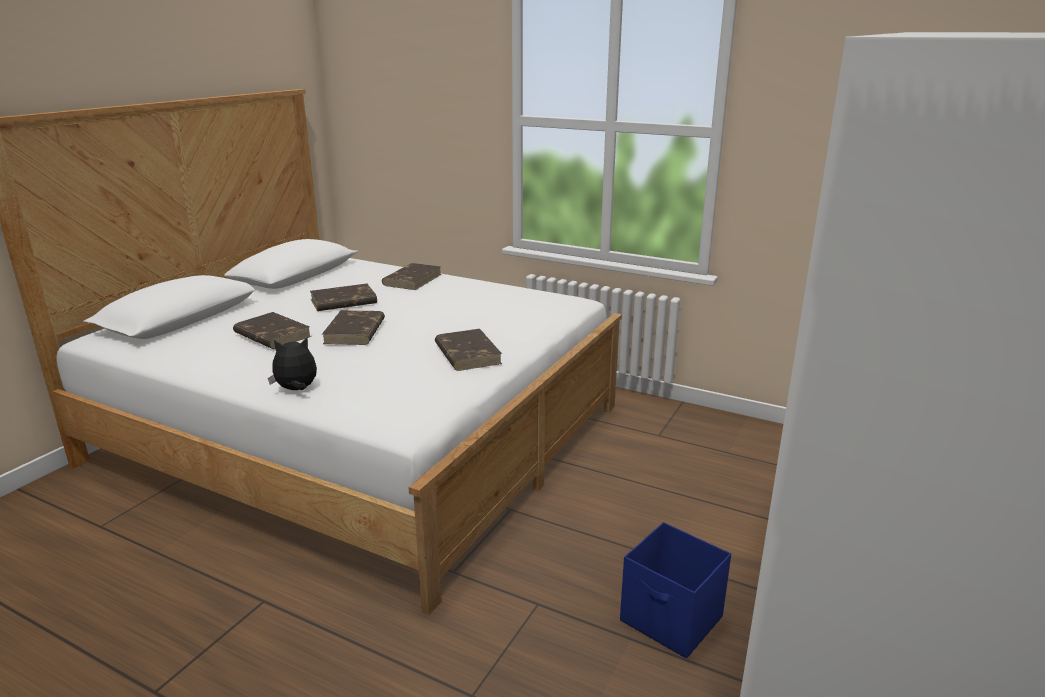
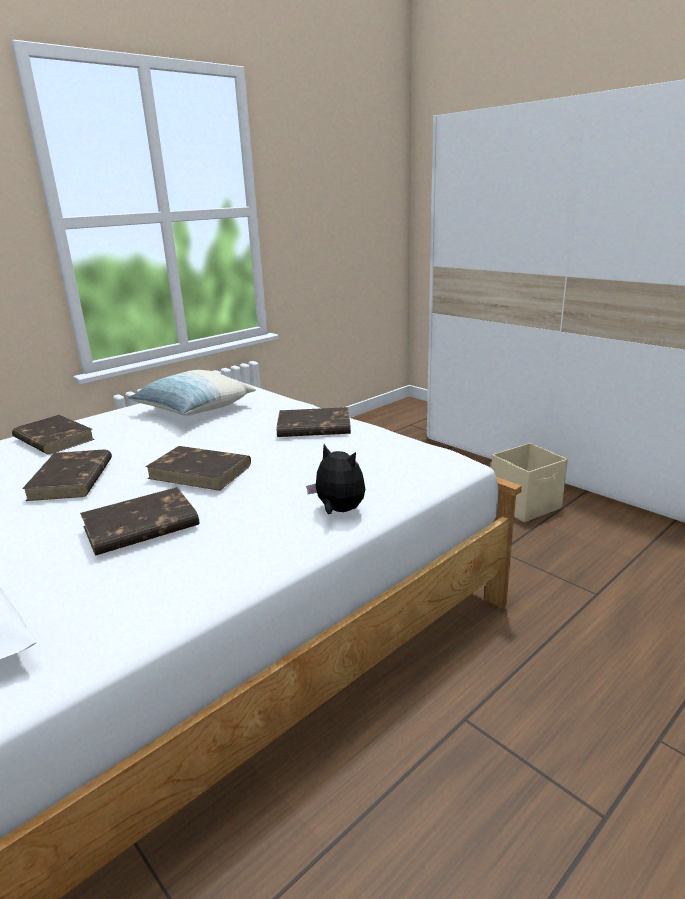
camera: 70 degrees left, 0 degrees up
plush toy [268,338,317,390] -> plush toy turned 120 degrees clockwise [306,444,365,514]
blue storage box [620,522,731,658] -> beige storage box [491,443,568,522]
none -> pillow [128,370,256,416]

